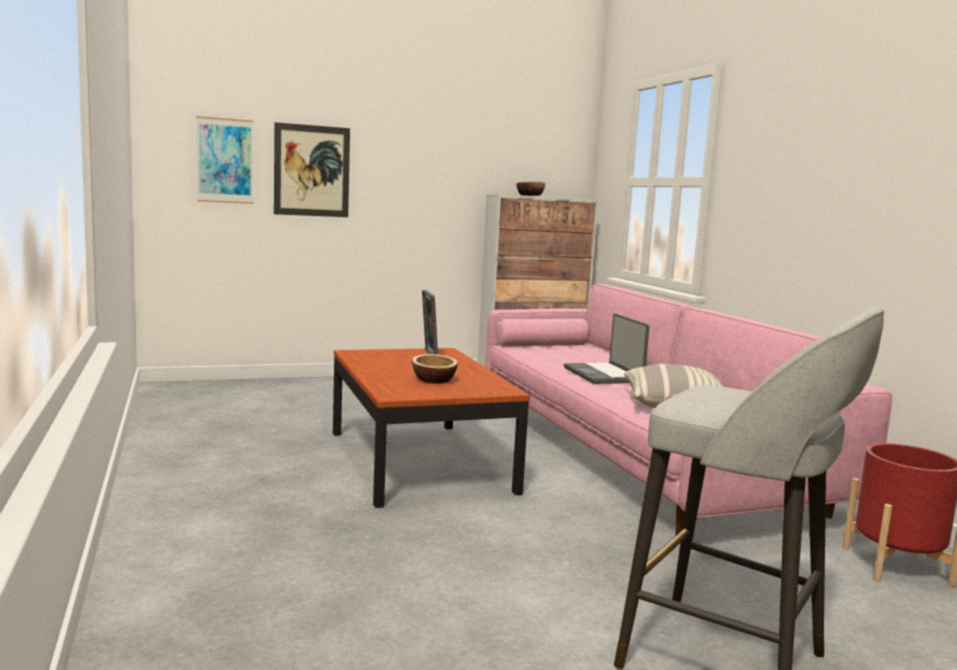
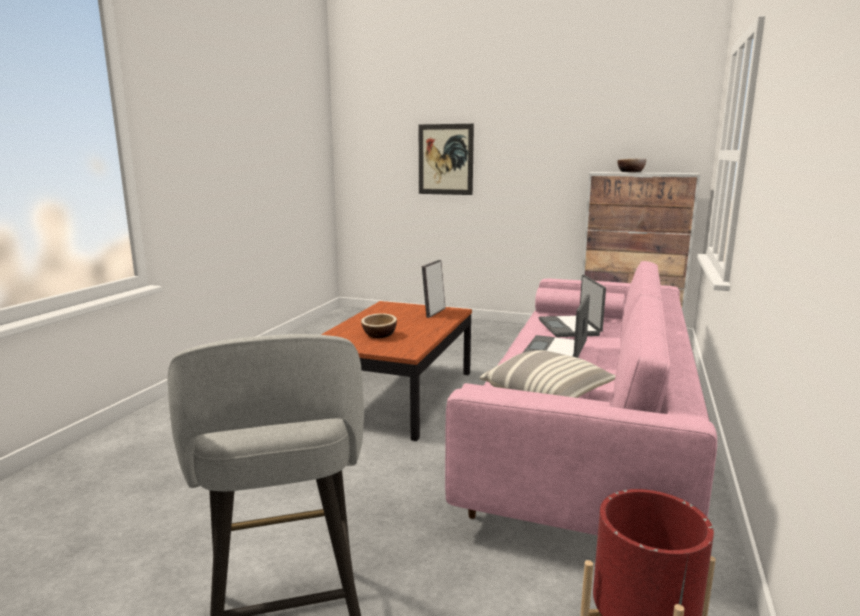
camera: 40 degrees right, 5 degrees up
picture [196,116,254,204] -> none
none -> laptop [539,275,606,337]

